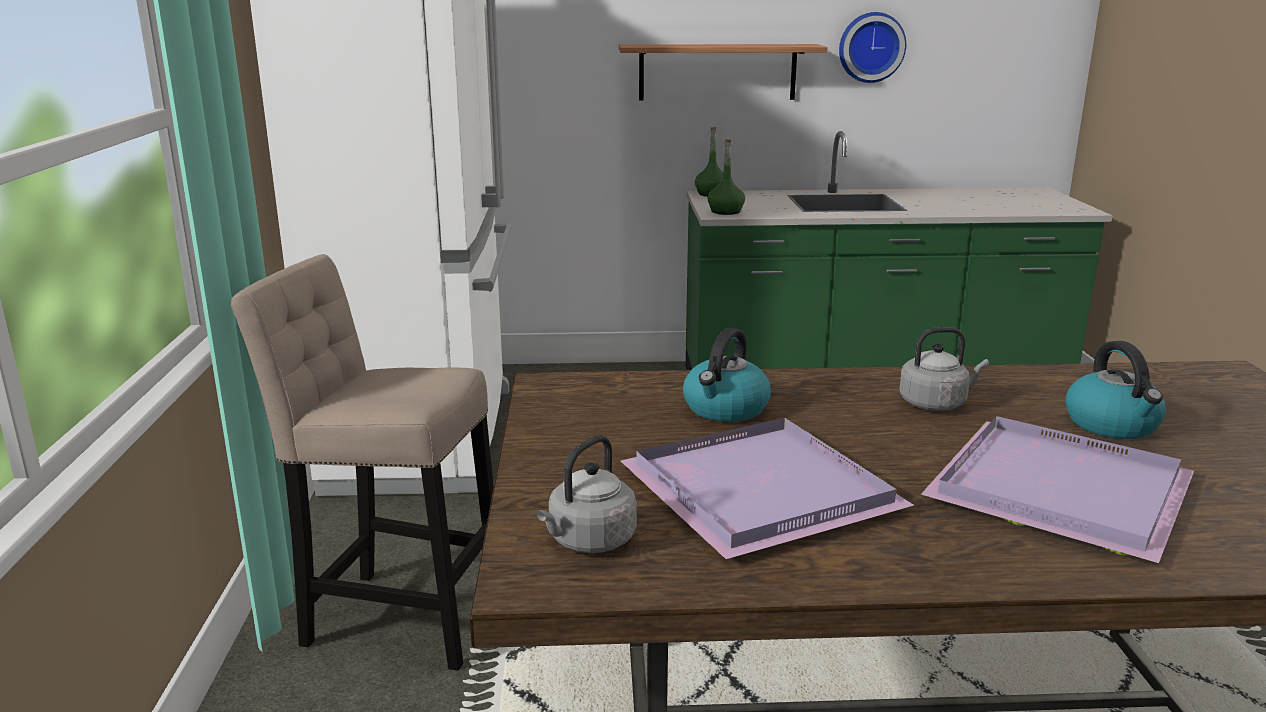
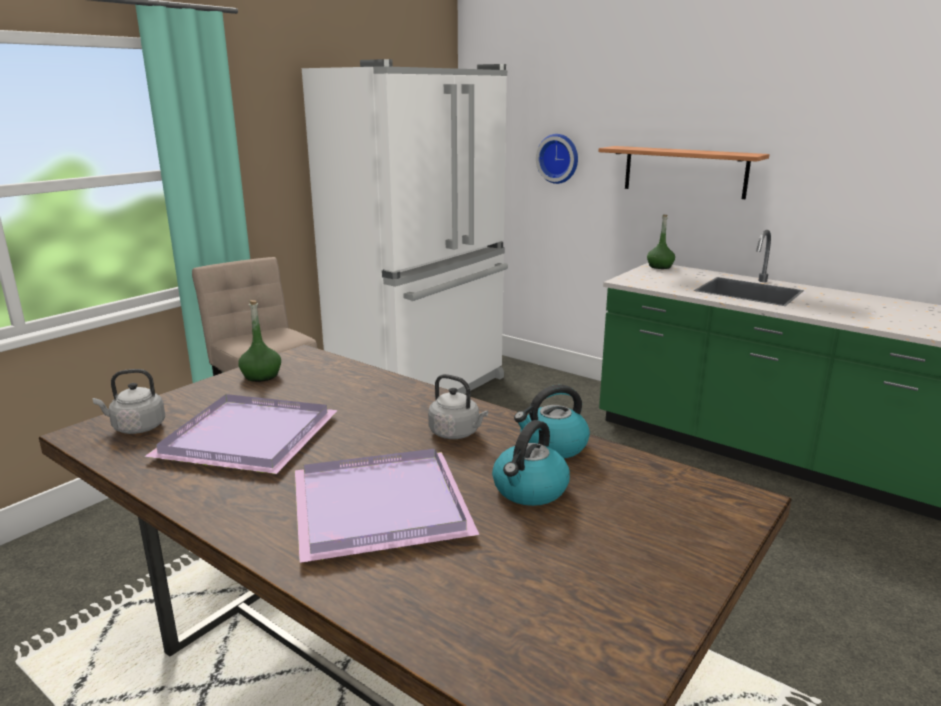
camera: 40 degrees right, 0 degrees up
kettle [683,328,771,422] -> kettle moved to [514,385,590,459]
green bottle [708,139,745,215] -> green bottle moved to [238,300,281,382]
wall clock [839,12,906,83] -> wall clock moved to [536,134,578,184]

